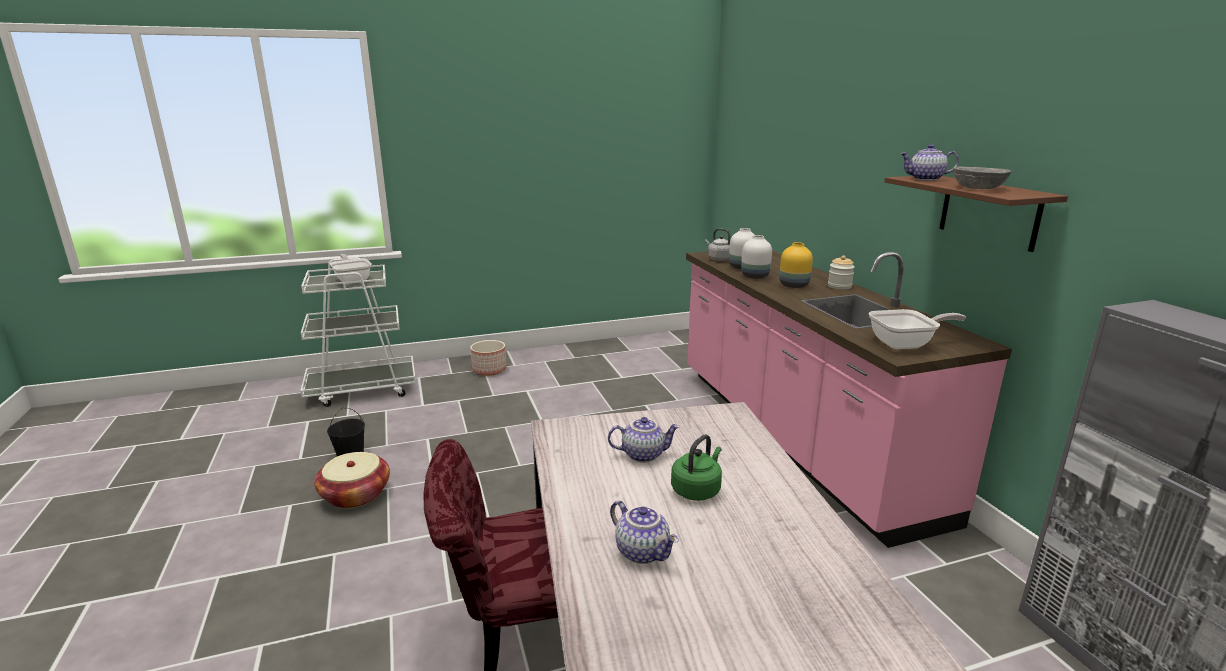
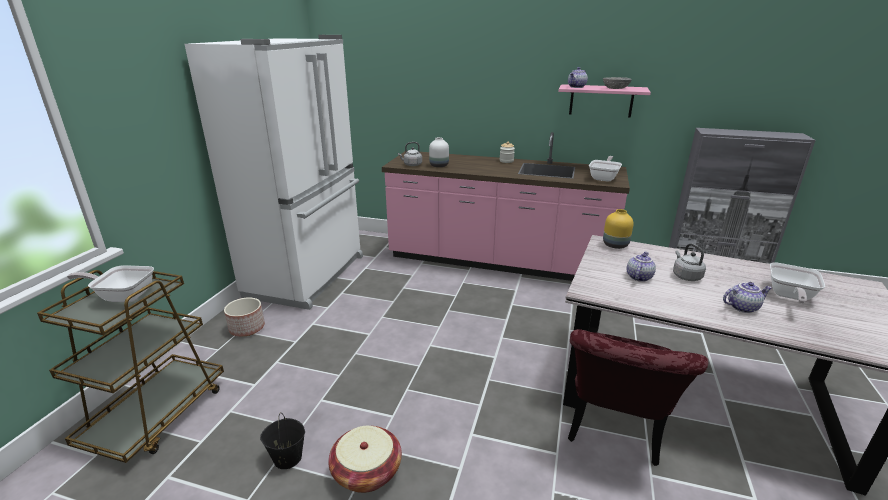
camera: 55 degrees left, 5 degrees up
white cart [300,258,416,407] -> brown cart [37,270,224,463]
green kettle [671,434,722,501] -> grey kettle [673,243,706,281]
white vase [741,235,772,279] -> none
yellow vase [779,242,813,288] -> yellow vase moved to [603,209,633,249]
brown shelf [884,176,1068,252] -> pink shelf [558,84,651,117]
none -> white fridge [184,35,363,310]
none -> frying pan [770,262,825,303]

